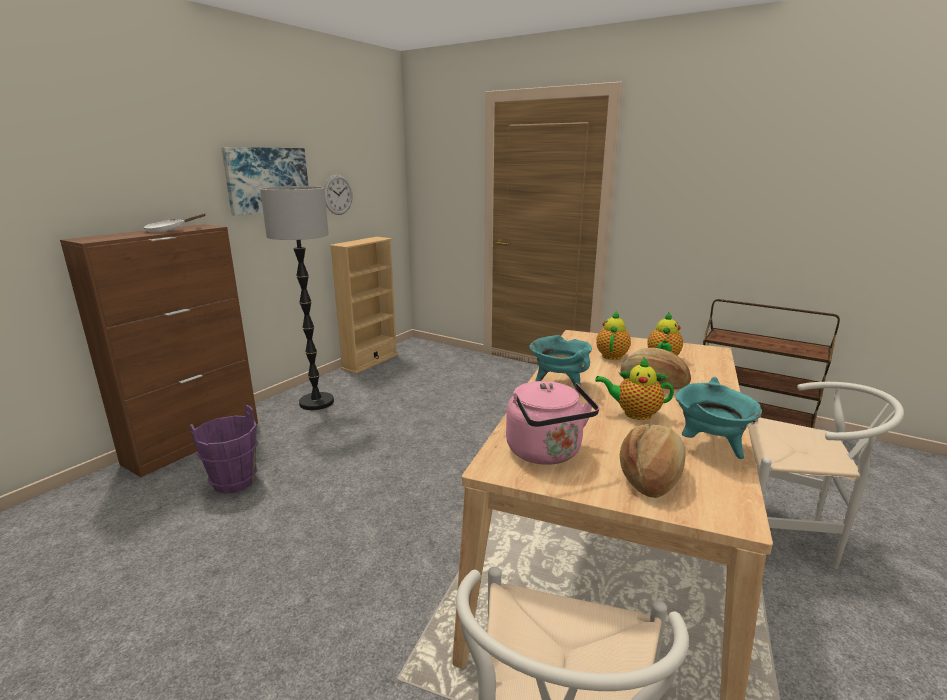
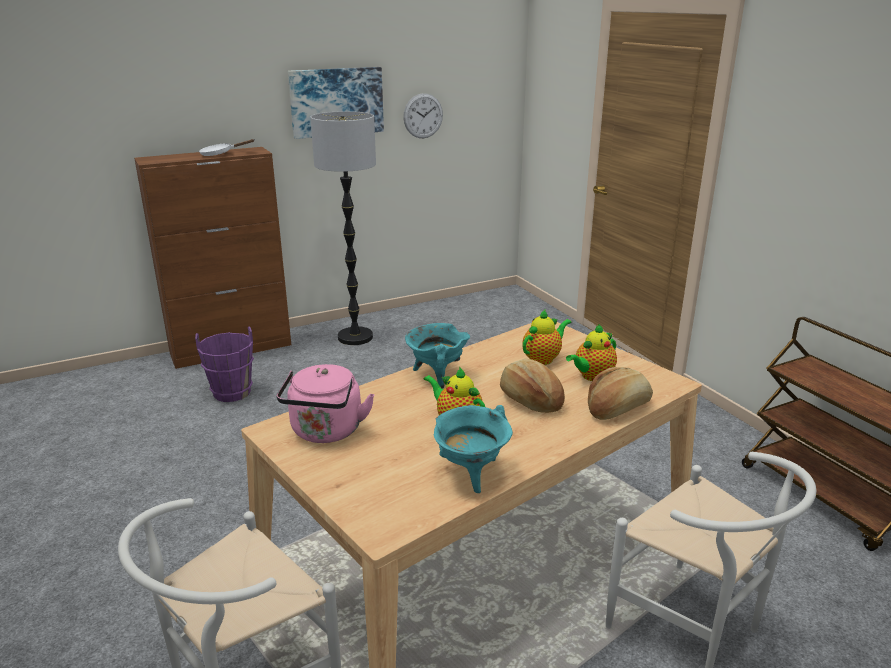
camera: 30 degrees right, 5 degrees up
beige bookcase [330,237,398,374] -> none
bread [620,424,686,498] -> bread moved to [588,367,653,420]

